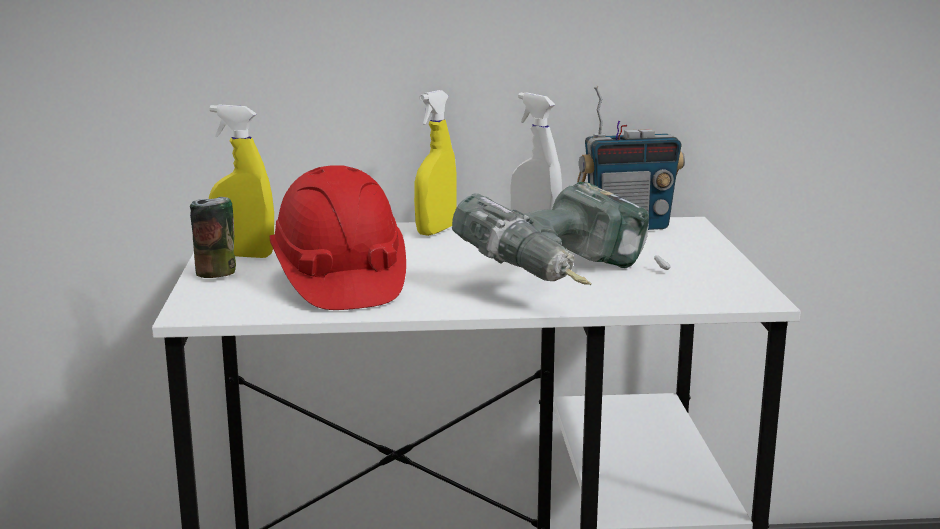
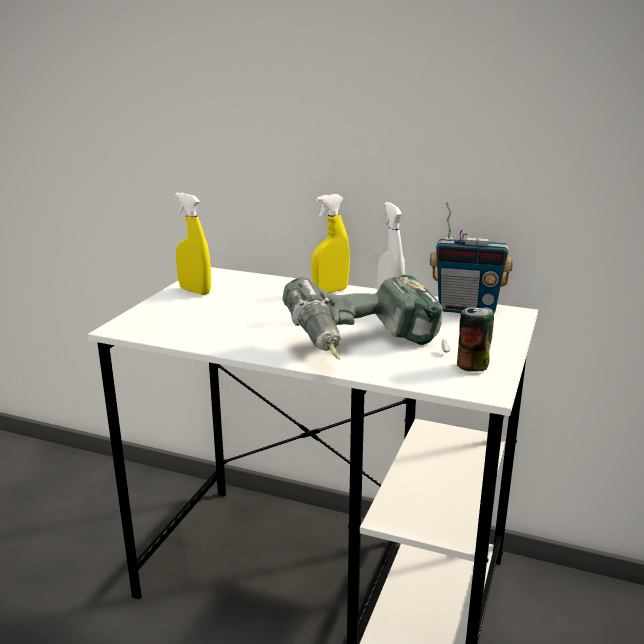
camera: 25 degrees right, 5 degrees up
can [190,197,236,278] -> can moved to [457,307,494,372]
red hard hat [270,165,406,310] -> none

